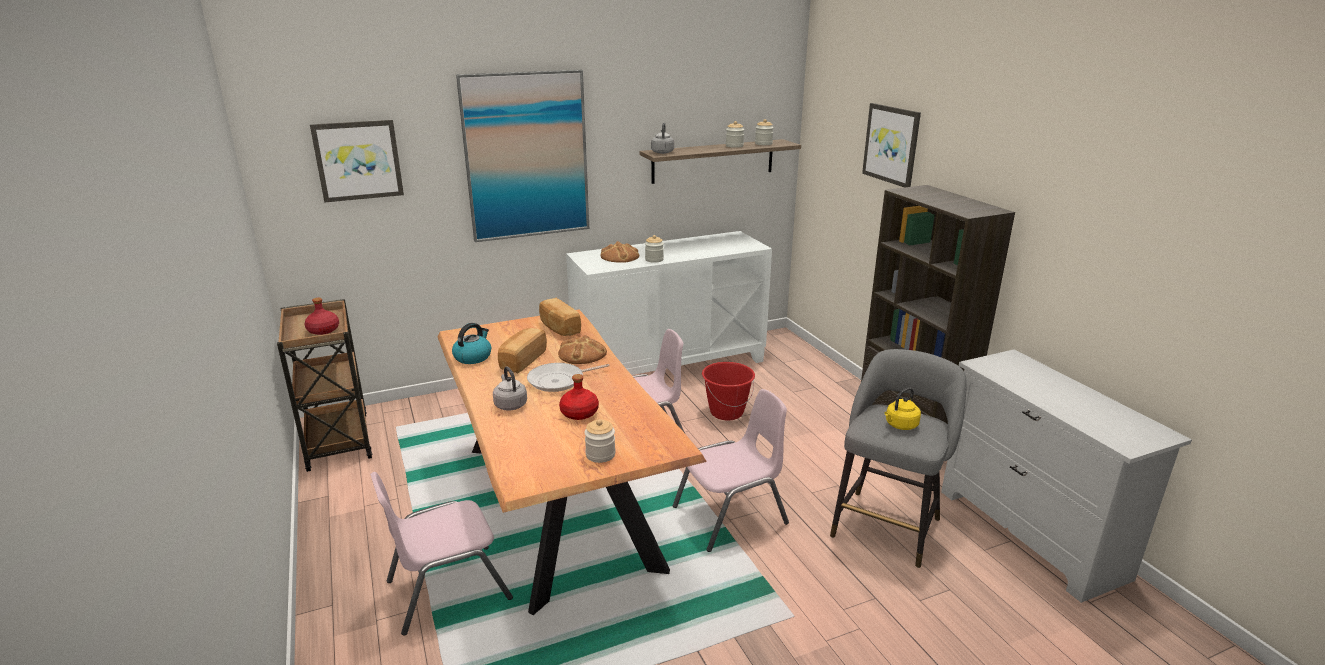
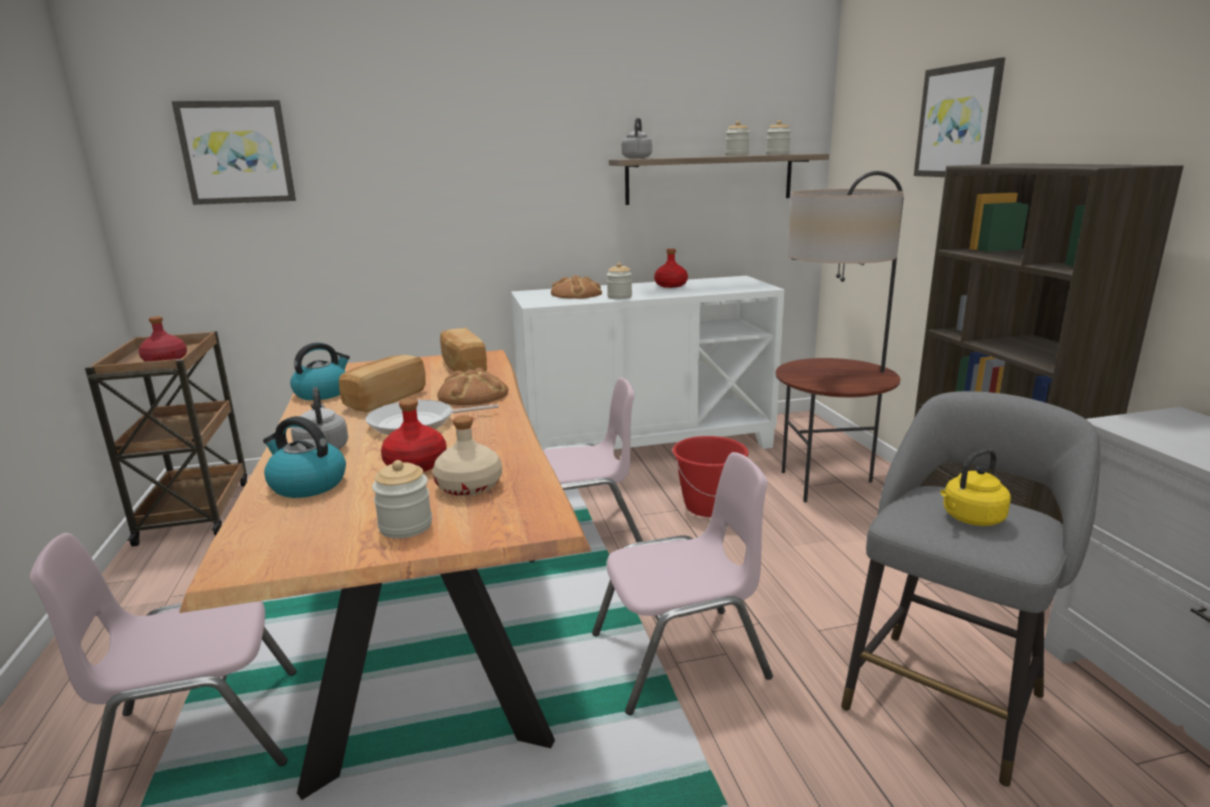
camera: 10 degrees right, 5 degrees down
picture [456,70,589,242] -> none
none -> kettle [263,416,346,498]
none -> beige bottle [433,415,502,496]
none -> red bottle [654,249,688,288]
none -> floor lamp [775,171,903,502]

